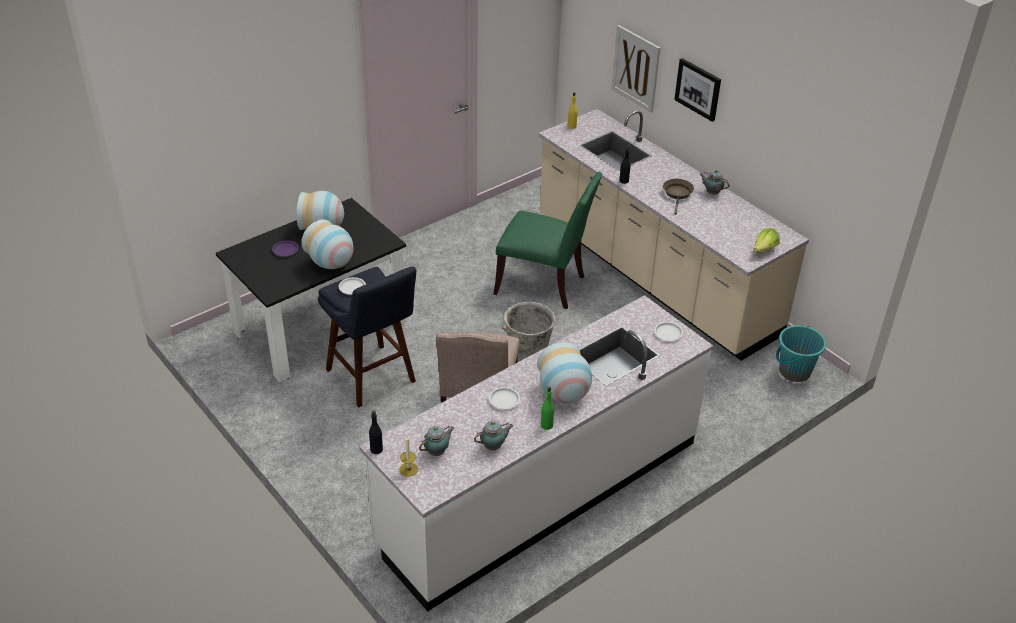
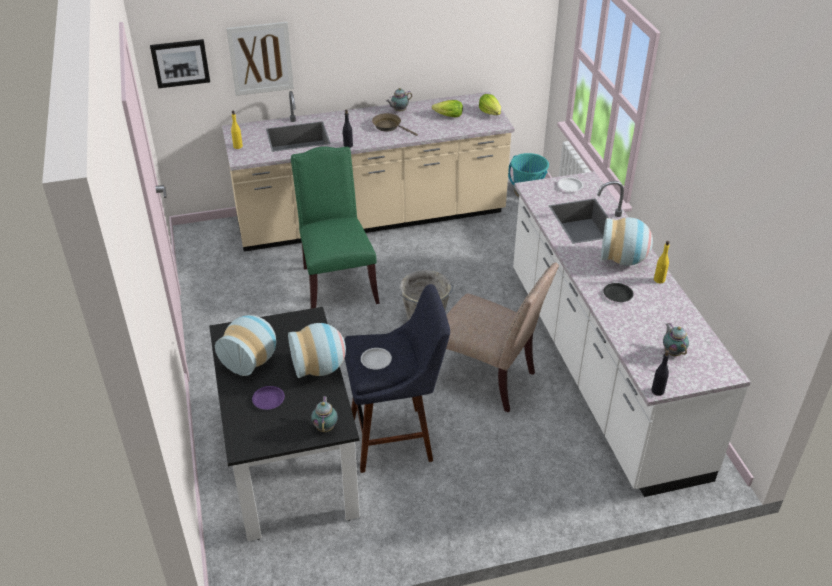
camera: 65 degrees left, 0 degrees up
candle [400,436,418,477] -> none
teapot [474,421,513,450] -> teapot moved to [311,396,338,432]
white plate [489,387,520,409] -> black plate [603,283,634,302]
green chair [493,172,603,309] -> green chair turned 60 degrees counterclockwise [291,146,380,309]
green bottle [541,387,554,430] -> yellow bottle [654,241,669,283]
picture [674,58,721,122] -> picture moved to [150,39,210,88]
none -> lettuce [432,100,463,118]

